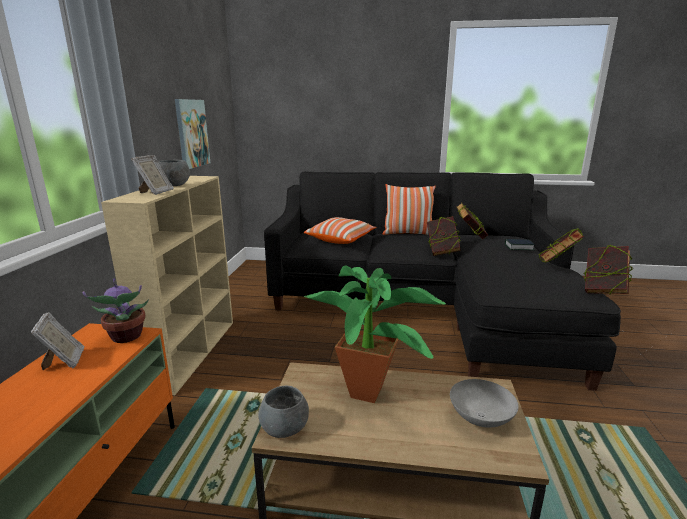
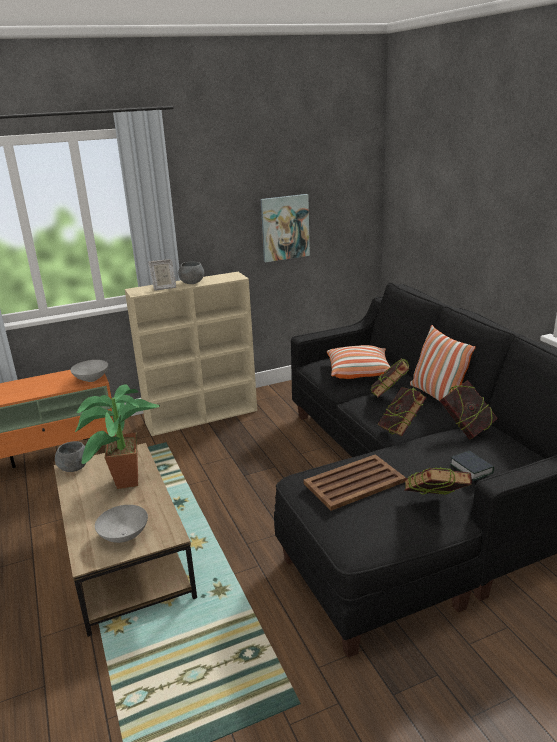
camera: 60 degrees right, 5 degrees up
picture frame [31,312,84,370] -> none
potted plant [83,279,149,343] -> grey bowl [70,360,108,382]
book [584,244,633,294] -> book moved to [371,358,409,398]
none -> brown tray [304,454,406,511]

